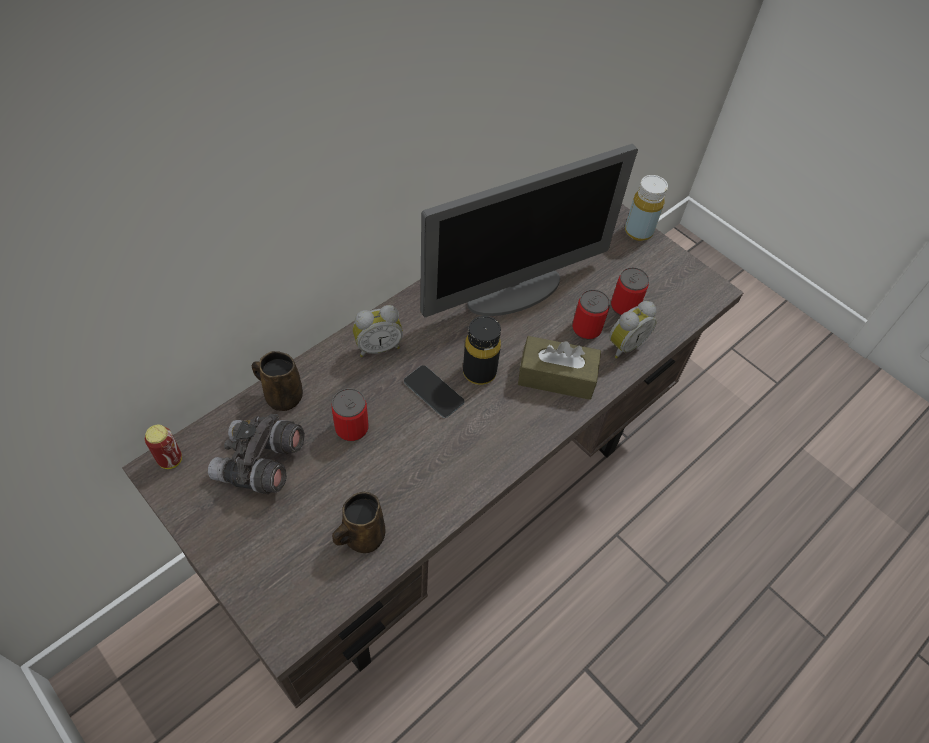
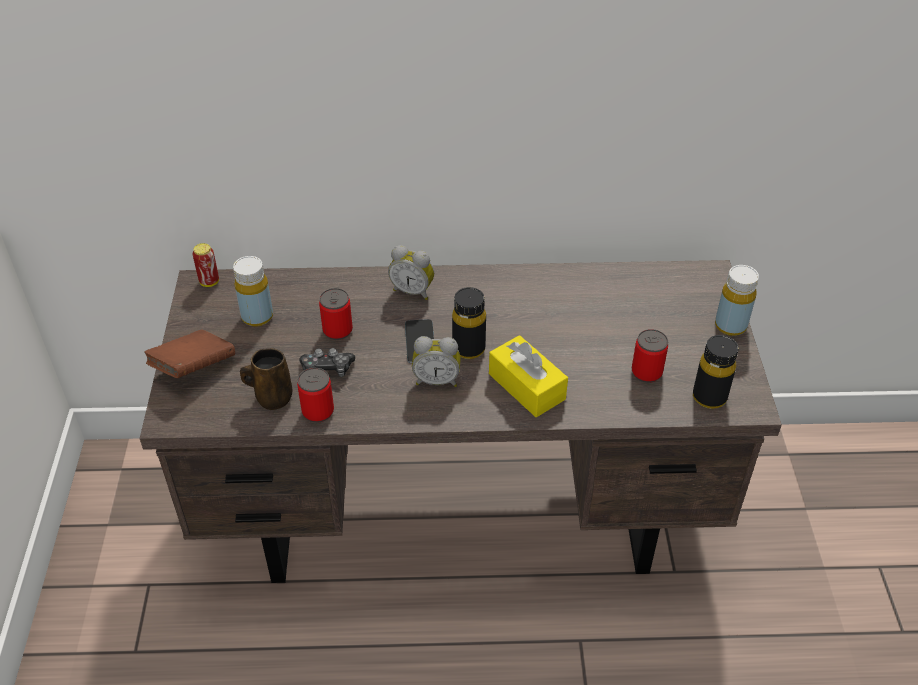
camera: 45 degrees right, 10 degrees down
grey binoculars [208,413,305,494] -> yellow bottle [233,256,273,327]
brown mug [252,351,303,411] -> none
monitor [420,144,638,317] -> none
brown tissue box [518,336,601,400] -> yellow tissue box [489,335,568,417]
can [572,289,610,340] -> can moved to [297,368,334,423]
alarm clock [610,301,657,359] -> alarm clock moved to [412,336,461,387]
none -> brown book [144,330,235,378]
none -> game controller [300,348,355,377]
none -> black bottle [693,335,739,409]

